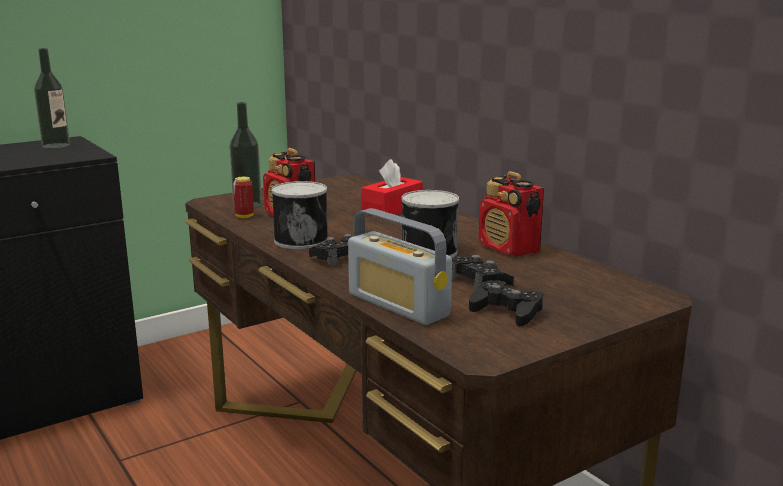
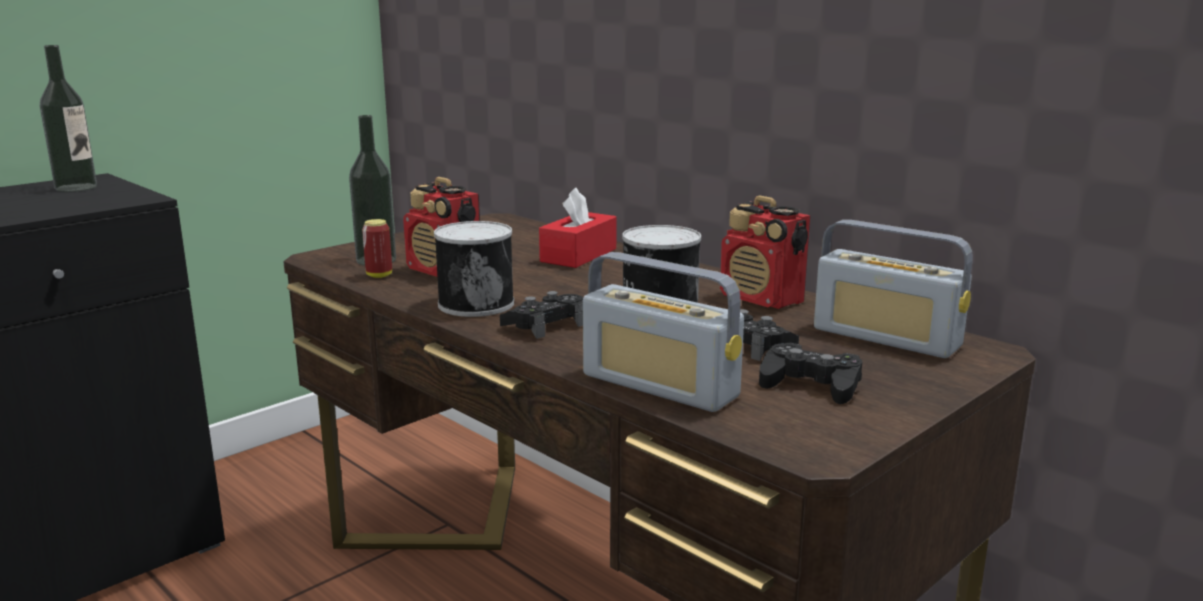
camera: 10 degrees left, 0 degrees up
none -> radio [814,220,973,358]

